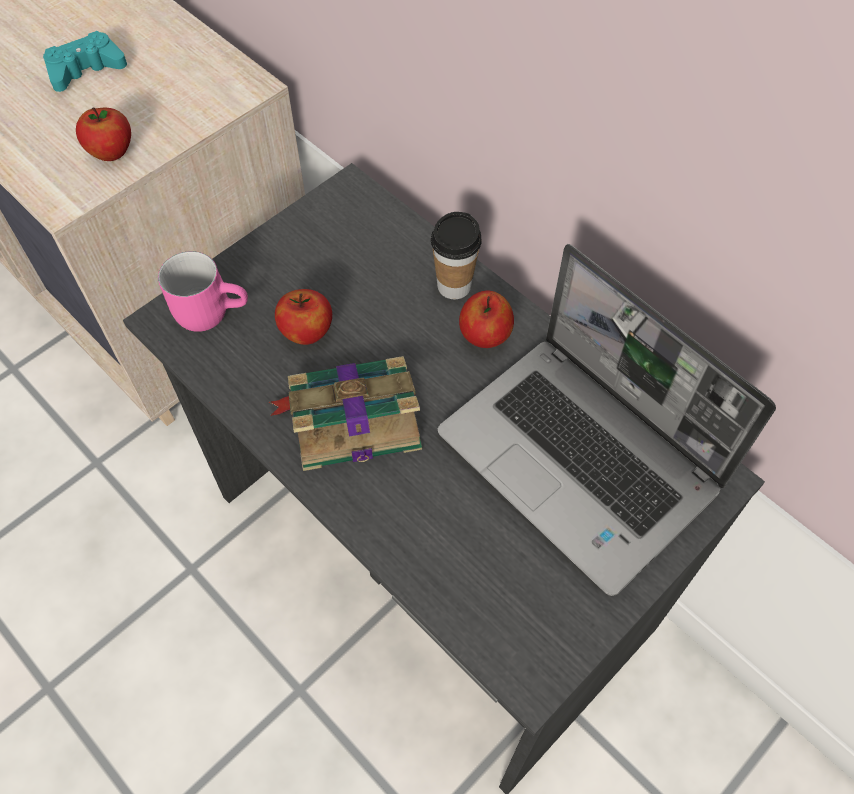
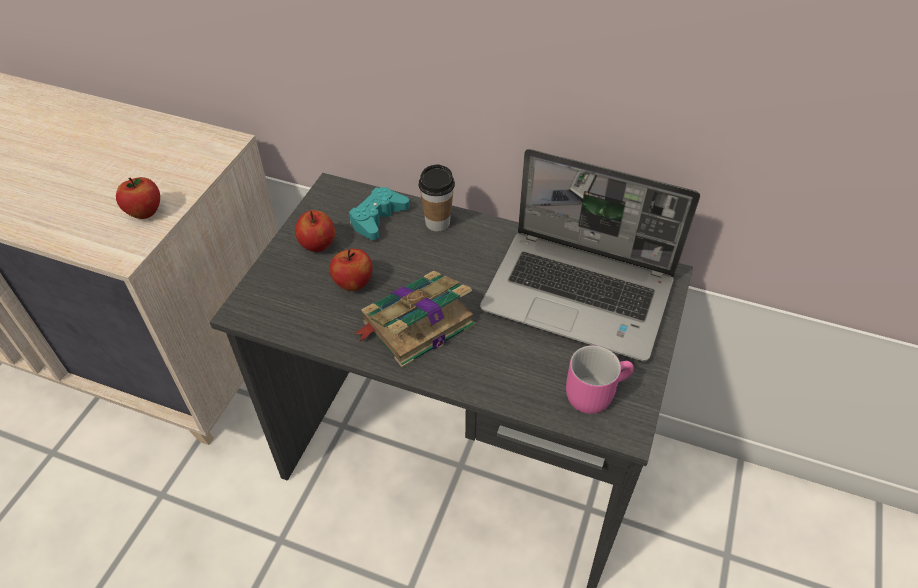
camera: 25 degrees left, 10 degrees down
turquoise game controller [43,31,127,92] -> turquoise game controller moved to [349,187,409,240]
pink mug [158,251,248,332] -> pink mug moved to [566,345,634,414]
apple [459,291,514,348] -> apple moved to [295,210,335,252]

